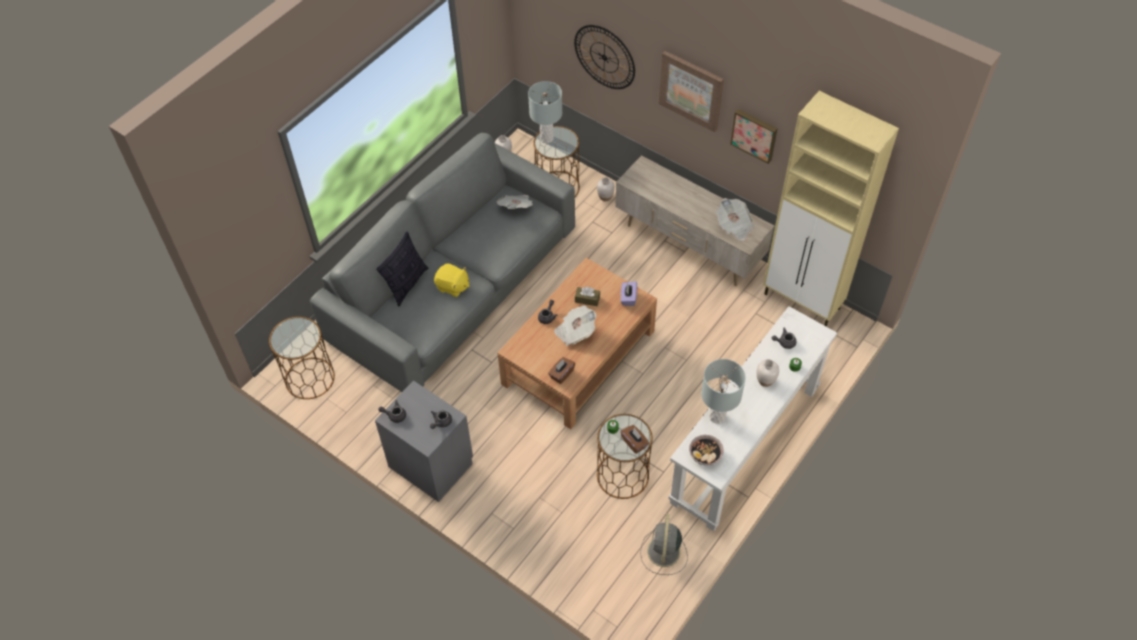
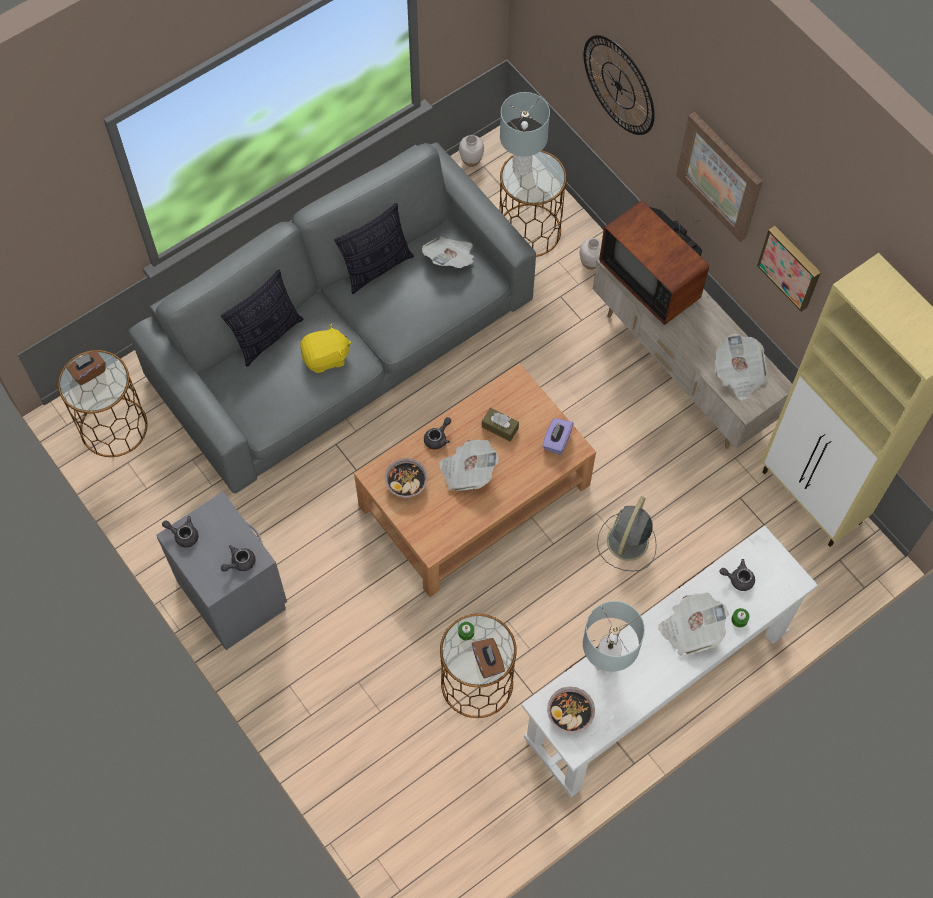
camera: 15 degrees right, 10 degrees up
yellow plush toy [434,263,470,297] -> yellow plush toy turned 60 degrees counterclockwise [300,323,352,373]
brown tissue box [548,357,575,384] -> brown tissue box moved to [67,350,106,385]
grey fan [640,514,688,575] -> grey fan moved to [597,496,657,572]
white vase [756,359,779,387] -> newspaper [658,592,729,656]
none -> pillow [334,203,414,294]
none -> bowl [385,458,428,498]
none -> television [599,194,709,325]

